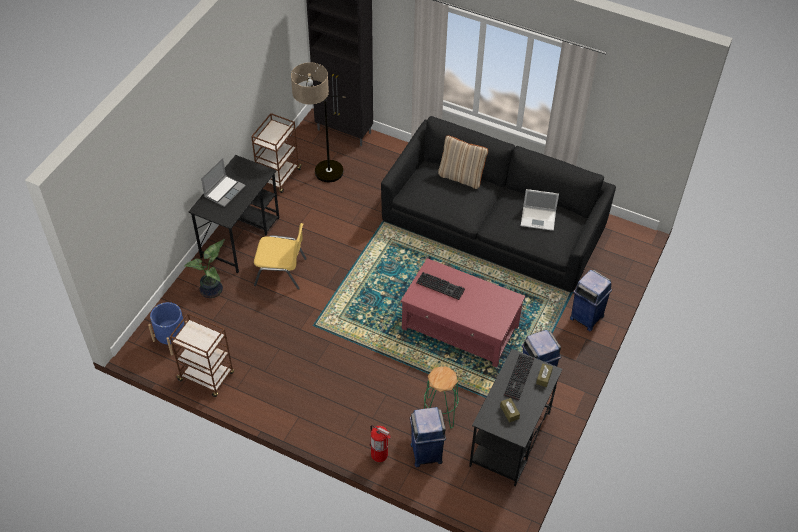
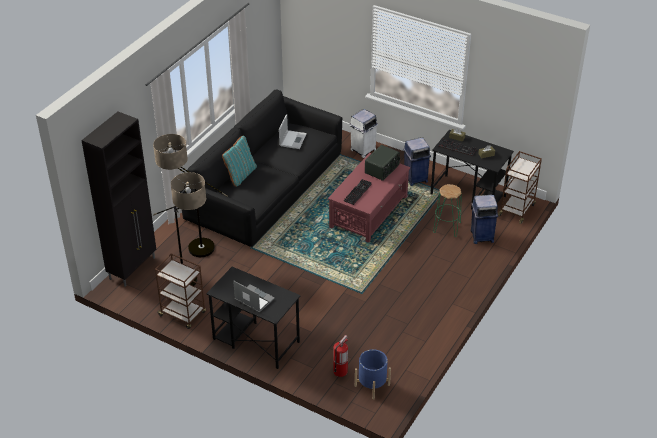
camera: 85 degrees left, 10 degrees down
brown cart [170,313,234,397] -> brown cart moved to [498,151,542,224]
potted plant [184,239,225,298] -> none
yellow chair [254,223,307,290] -> none
fire extinguisher [370,425,391,462] -> fire extinguisher moved to [333,335,348,377]
beige pillow [438,135,488,189] -> turquoise pillow [222,136,257,187]
blue trash can [570,269,612,332] -> white trash can [349,109,378,158]
none -> floor lamp [153,134,228,257]
none -> radio [365,145,400,181]

